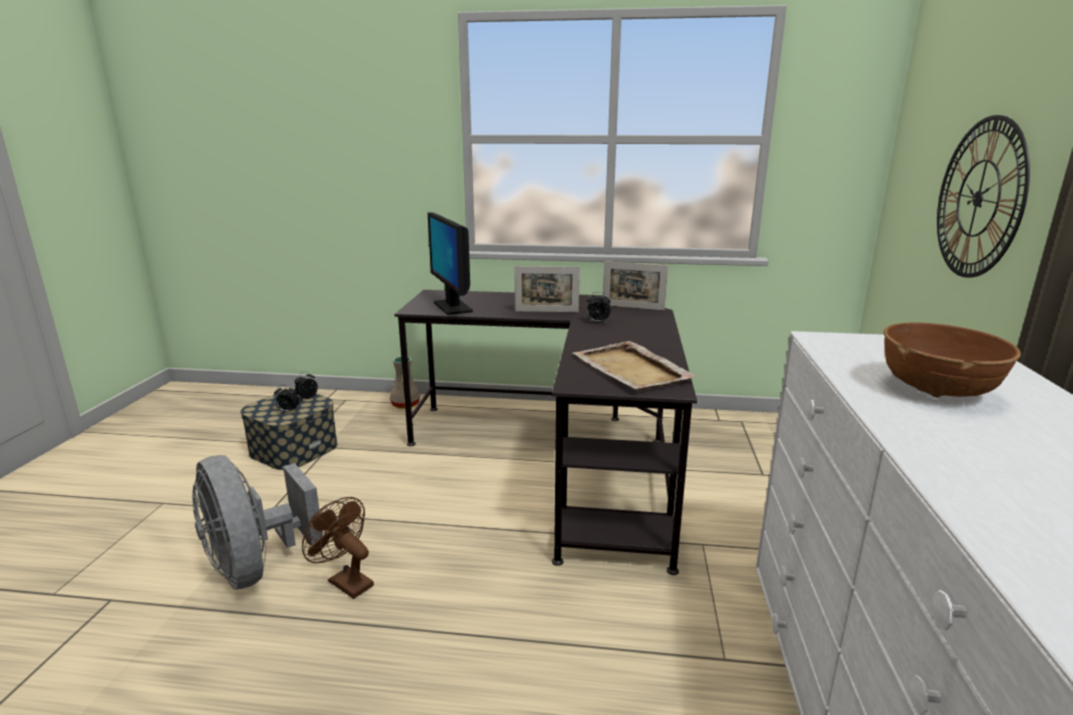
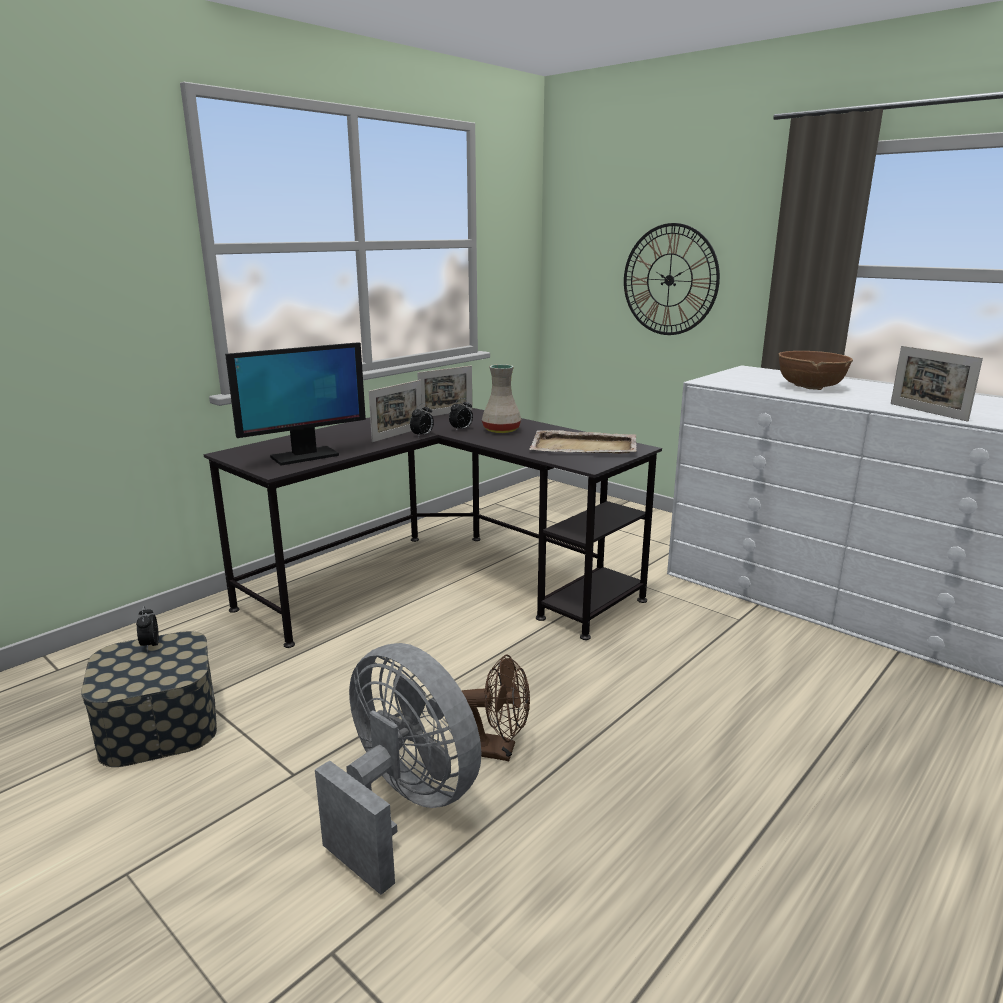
camera: 55 degrees left, 0 degrees up
grey fan [192,455,323,590] -> grey fan turned 135 degrees counterclockwise [315,643,481,895]
alarm clock [274,385,300,412] -> alarm clock moved to [410,403,434,437]
brown fan [302,497,374,599] -> brown fan turned 150 degrees counterclockwise [462,655,530,761]
beige vase [390,357,420,409] -> beige vase moved to [482,364,521,433]
monitor [427,212,473,315] -> monitor turned 45 degrees counterclockwise [225,342,366,465]
none -> picture frame [891,345,983,422]

